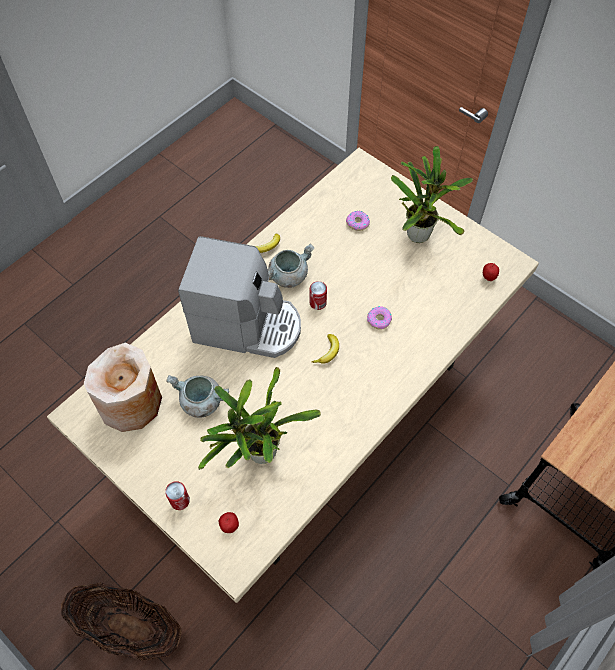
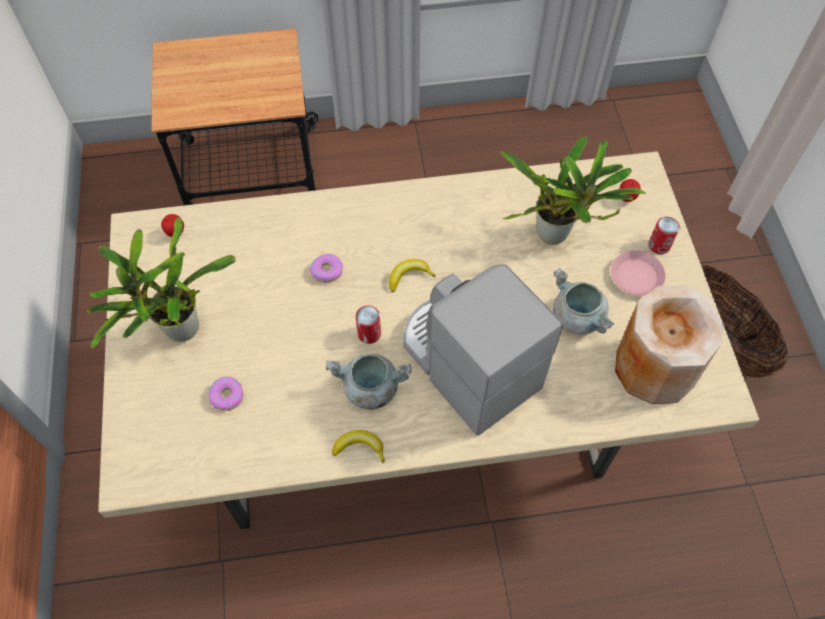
camera: 140 degrees left, 0 degrees up
none -> pink plate [611,250,666,296]

